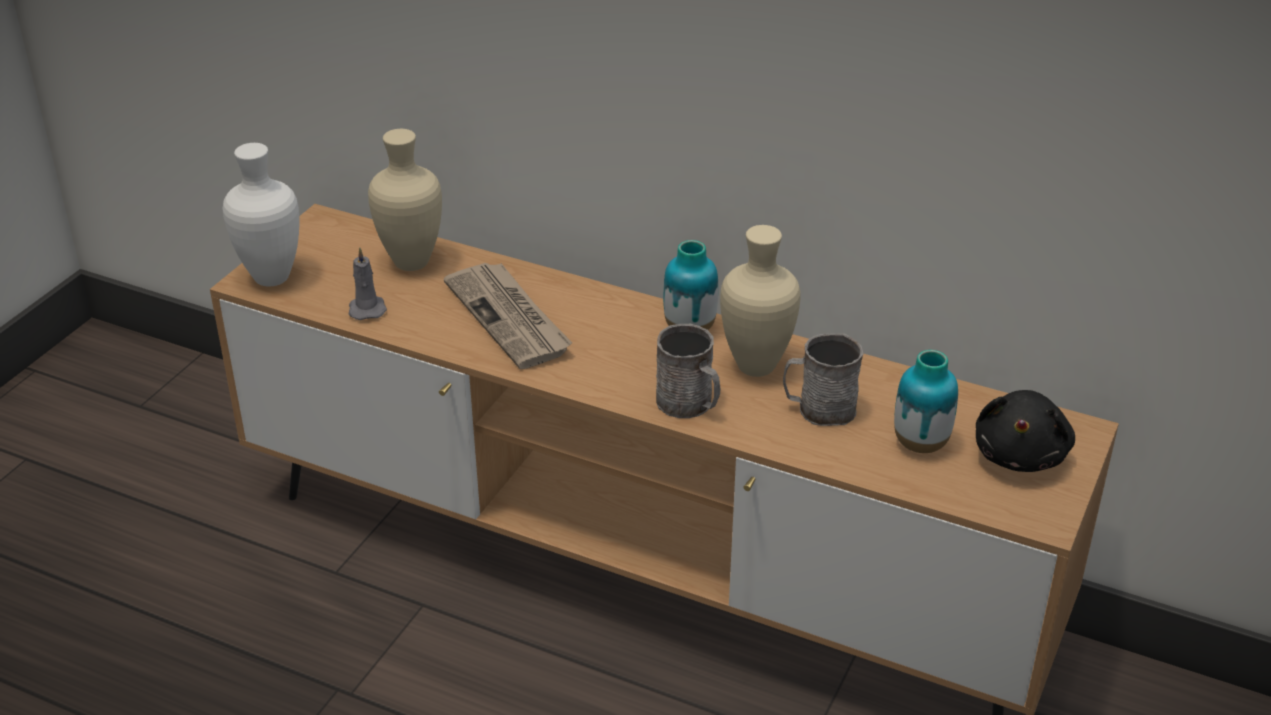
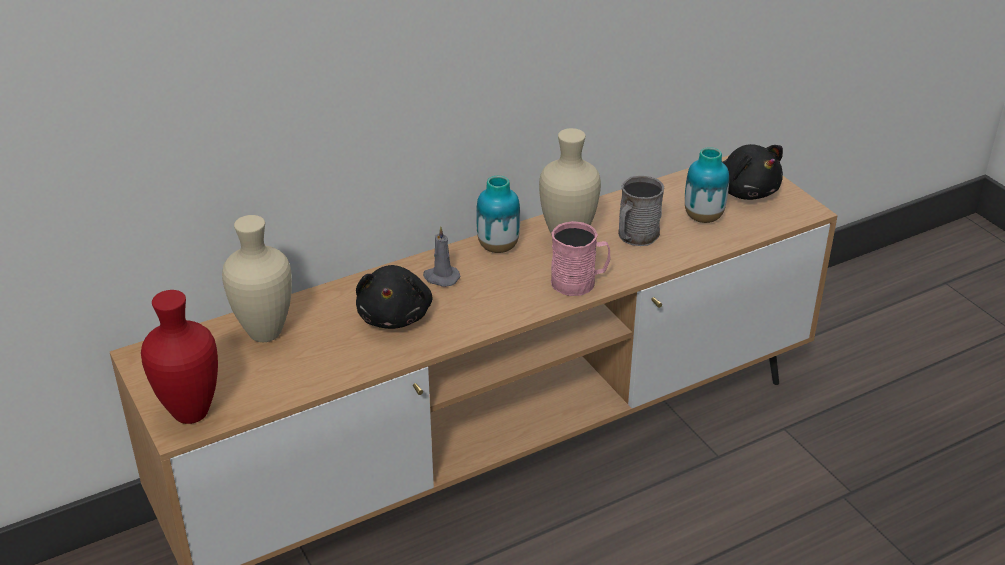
camera: 55 degrees left, 0 degrees up
white vase [222,143,299,287] -> red vase [141,290,218,424]
grey candle [349,247,387,320] -> grey candle moved to [423,226,461,287]
newspaper [444,263,572,369] -> black plush toy [356,265,432,329]
grey mug [656,324,721,418] -> pink mug [551,221,610,296]

